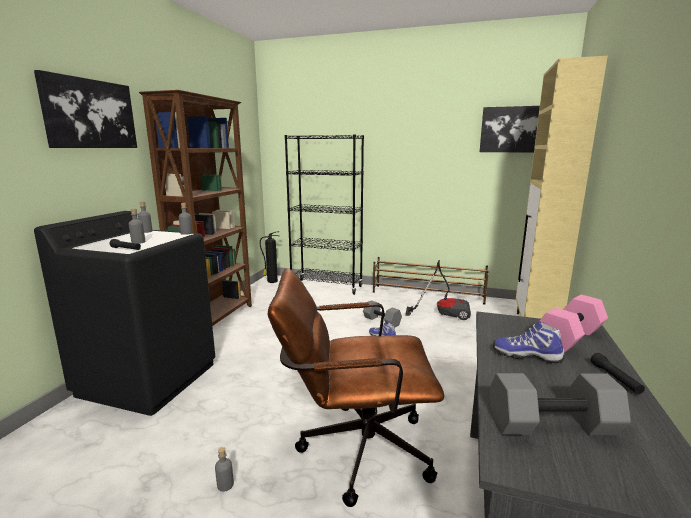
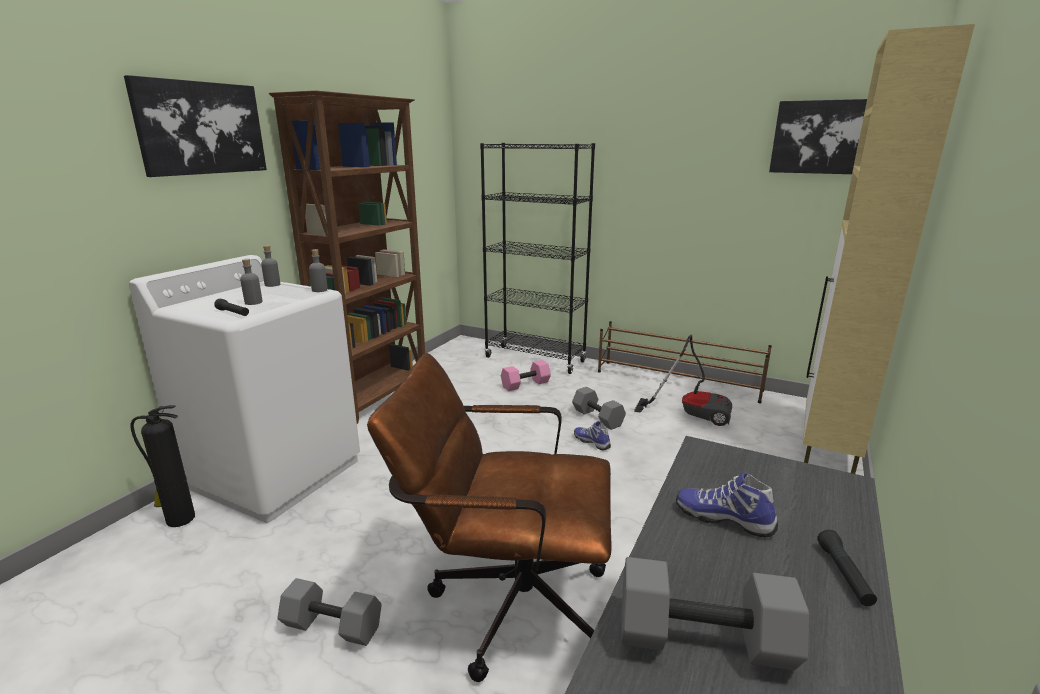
camera: 10 degrees right, 5 degrees up
black washing machine [34,211,215,416] -> white washing machine [129,255,360,523]
grey bottle [215,447,234,492] -> grey dumbbell [277,578,382,646]
fire extinguisher [260,231,279,283] -> fire extinguisher moved to [130,405,195,527]
pink dumbbell [540,295,608,353] -> pink dumbbell moved to [501,360,551,391]

